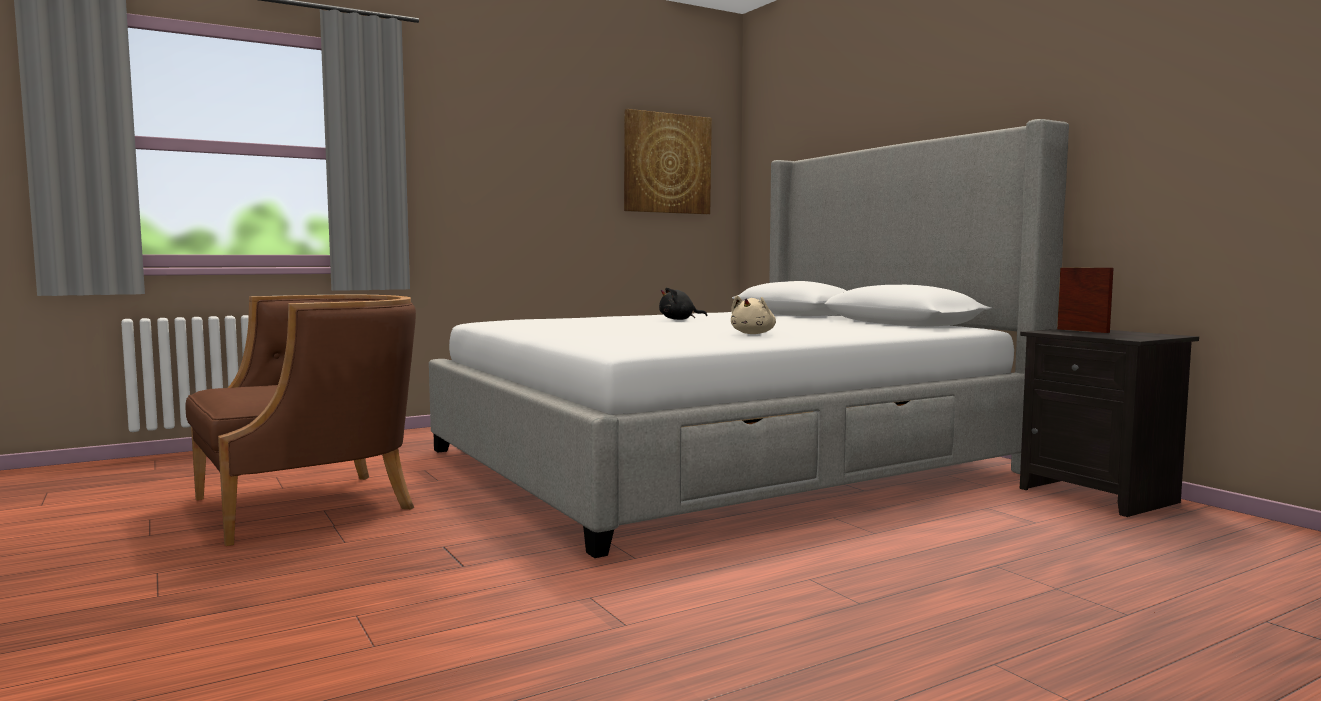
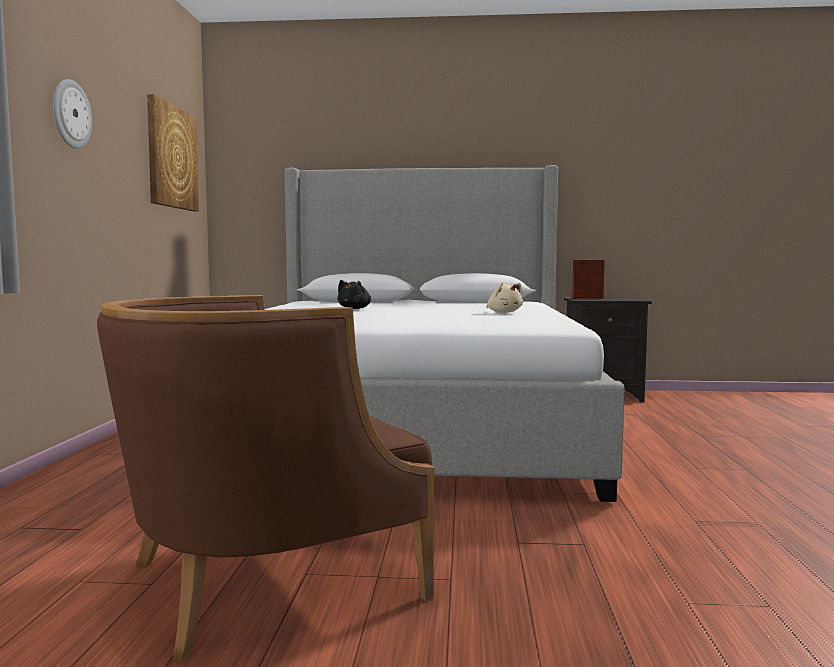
camera: 55 degrees left, 0 degrees up
brown armchair [185,295,416,546] -> brown armchair turned 120 degrees counterclockwise [97,295,435,662]
none -> wall clock [53,79,92,148]

